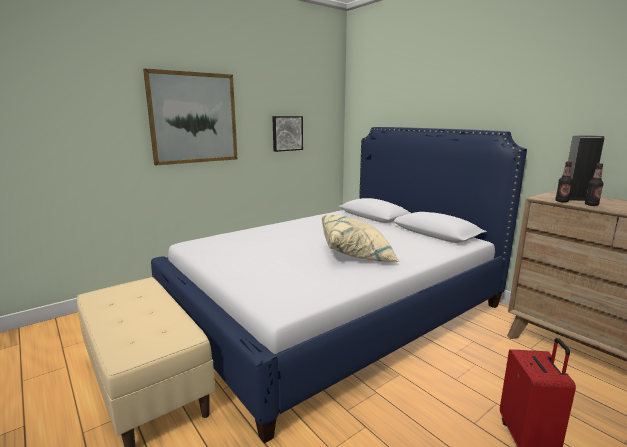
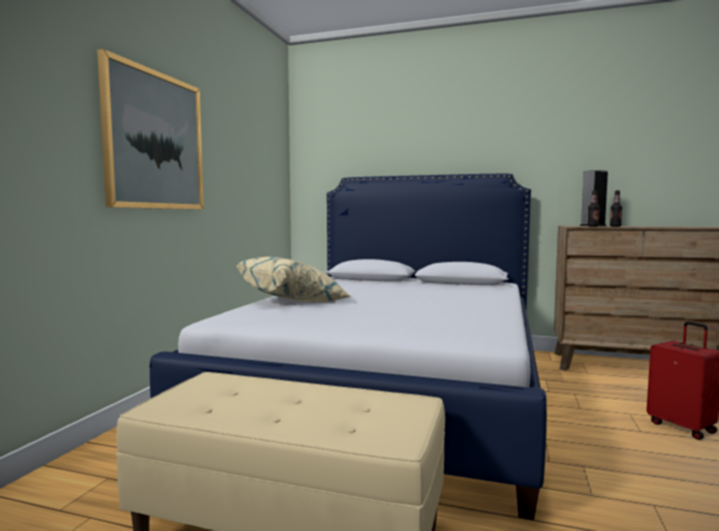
camera: 35 degrees left, 10 degrees down
picture [272,116,303,152] -> none
beige pillow [322,215,400,262] -> beige pillow moved to [237,257,351,302]

